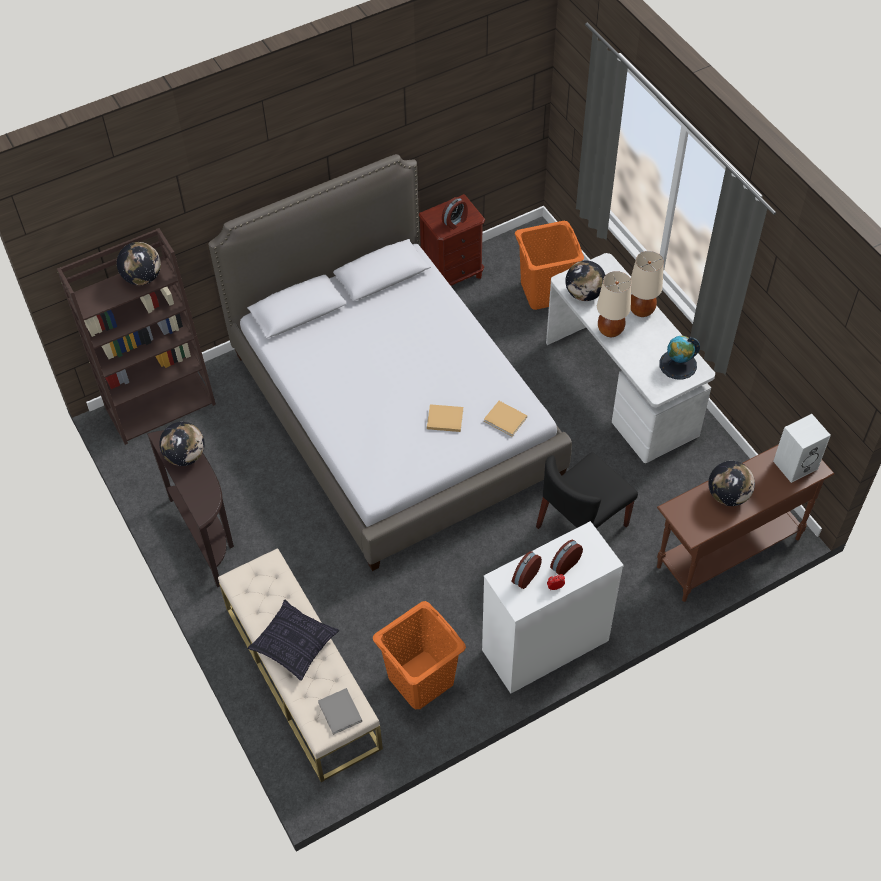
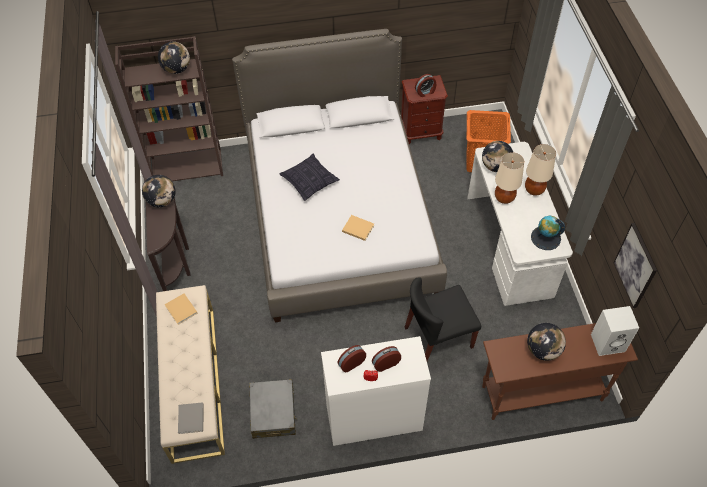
camera: 20 degrees right, 0 degrees up
pillow [248,600,339,681] -> pillow moved to [279,154,340,201]
orange laundry basket [373,601,466,709] -> grey suitcase [249,379,297,439]
beige book [484,401,527,436] -> beige book moved to [165,293,198,325]
none -> picture [613,223,657,308]

